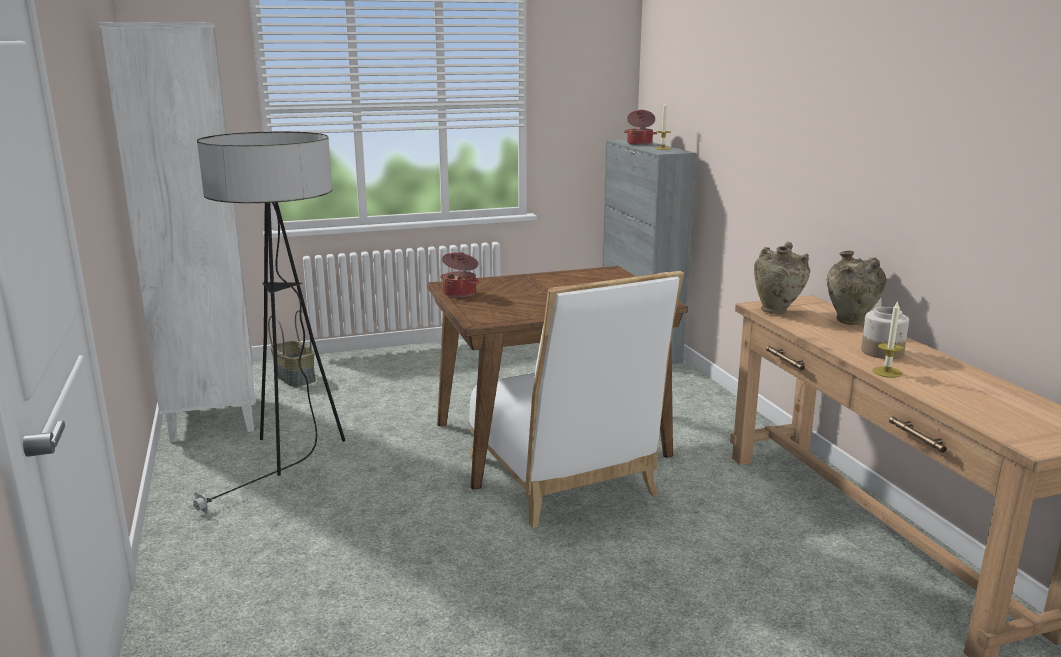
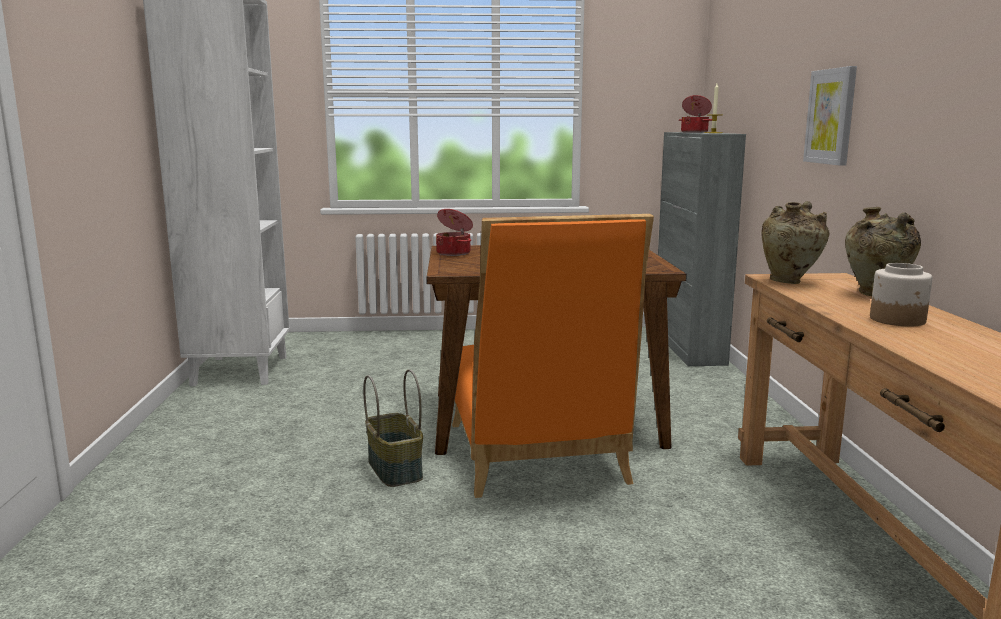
camera: 15 degrees right, 5 degrees down
floor lamp [189,131,345,515] -> none
basket [268,310,316,387] -> basket moved to [363,369,423,487]
white chair [469,271,684,528] -> orange chair [452,214,654,498]
candle [872,300,904,378] -> none
none -> picture [803,66,857,166]

